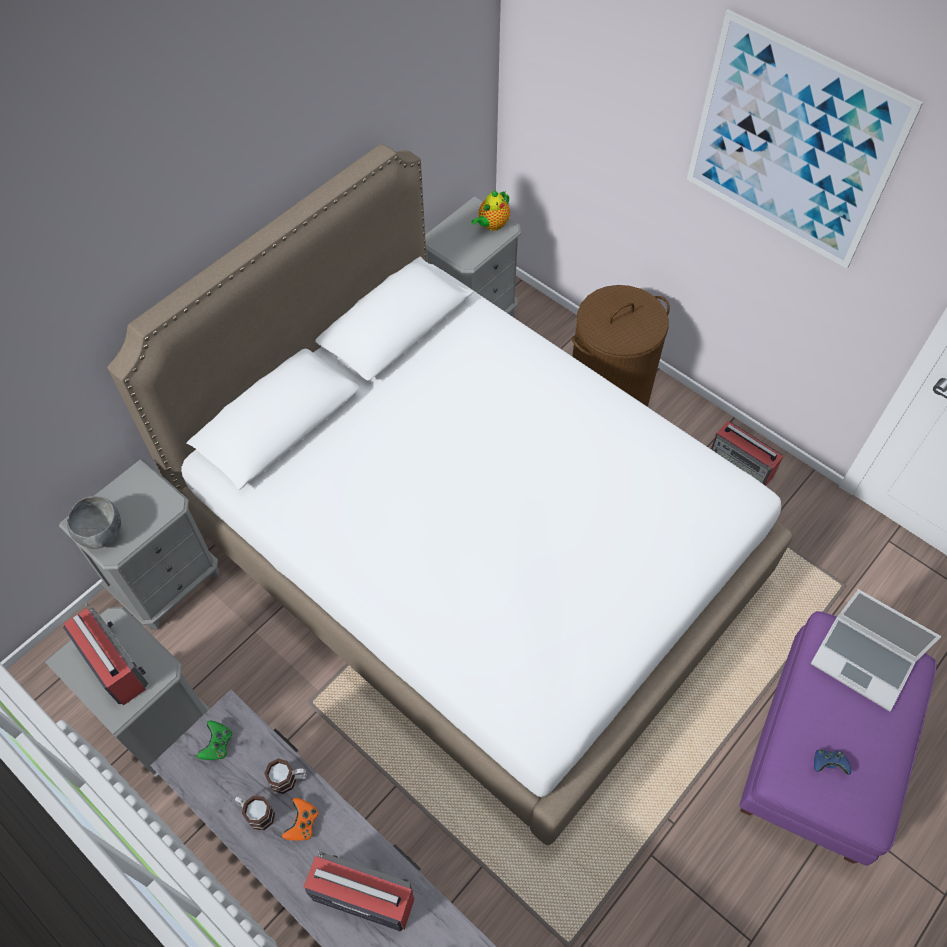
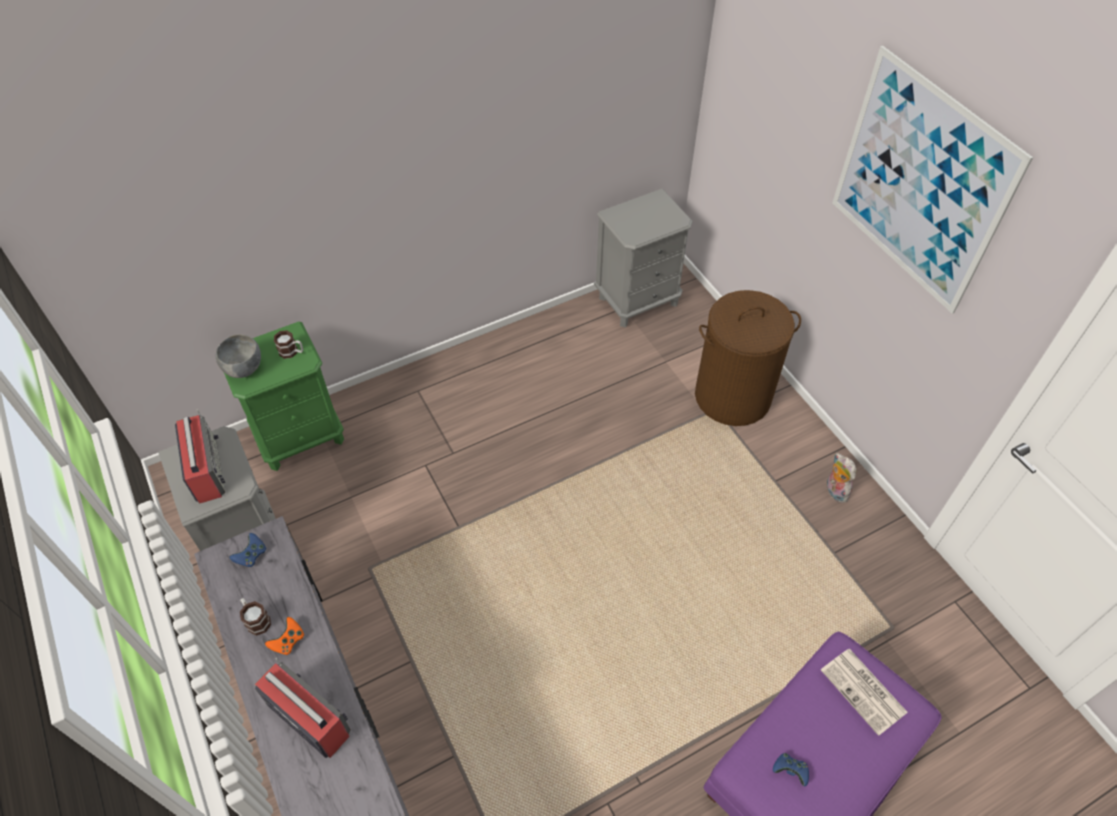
camera: 20 degrees right, 5 degrees down
grey nightstand [59,459,219,630] -> green nightstand [224,322,344,471]
white bed [107,144,793,846] -> none
green game controller [197,721,232,760] -> blue game controller [230,533,266,567]
mug [264,758,307,794] -> mug moved to [274,330,303,359]
teapot [471,190,510,231] -> none
radio [711,421,784,486] -> plush toy [826,452,857,503]
laptop [810,589,941,712] -> newspaper [821,649,908,736]

